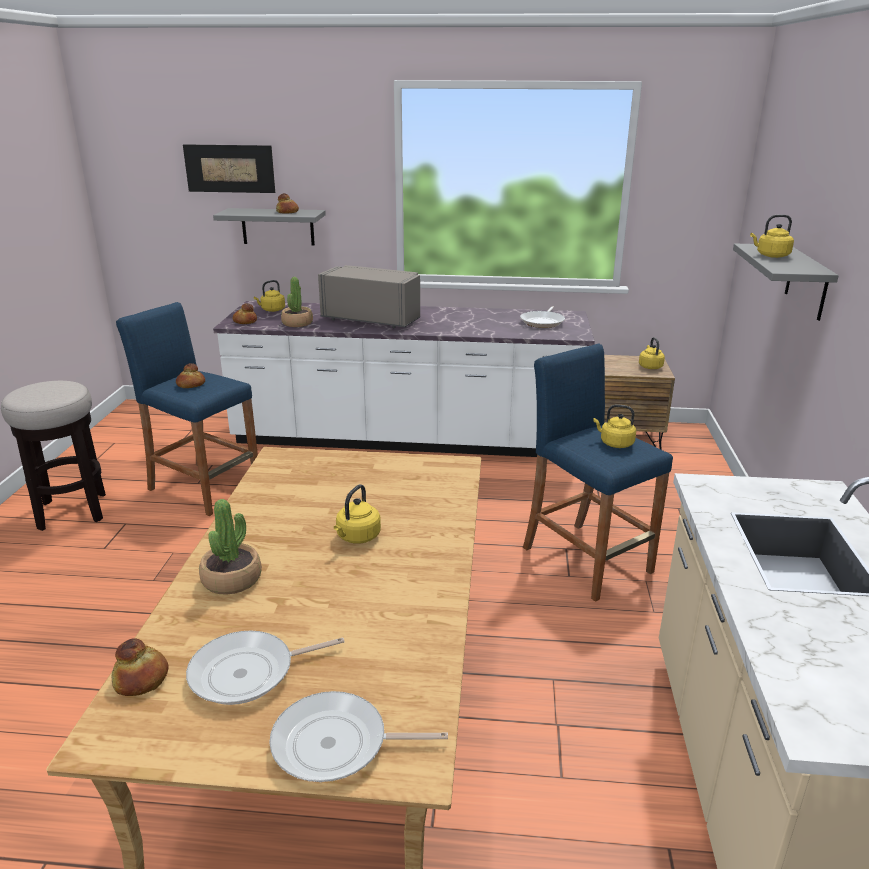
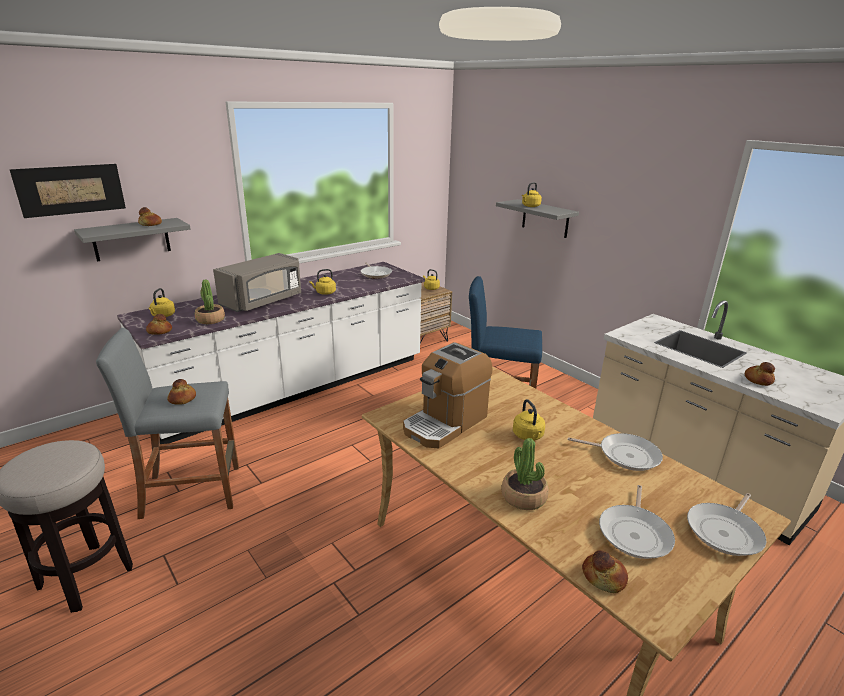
camera: 45 degrees left, 0 degrees up
blue stool [116,302,258,516] -> grey stool [96,328,239,519]
grey microwave [318,265,420,328] -> grey microwave turned 150 degrees clockwise [213,253,301,312]
yellow kettle [593,404,636,448] -> yellow kettle moved to [309,269,336,295]
none -> coffee machine [403,342,493,448]
none -> frying pan [568,433,663,471]
none -> bread [745,362,775,386]

